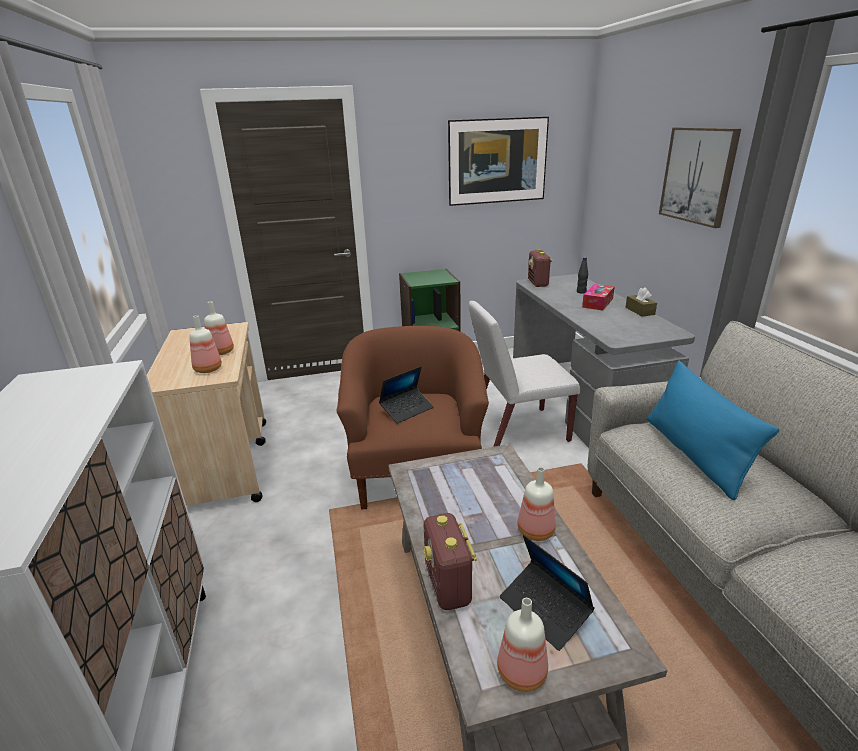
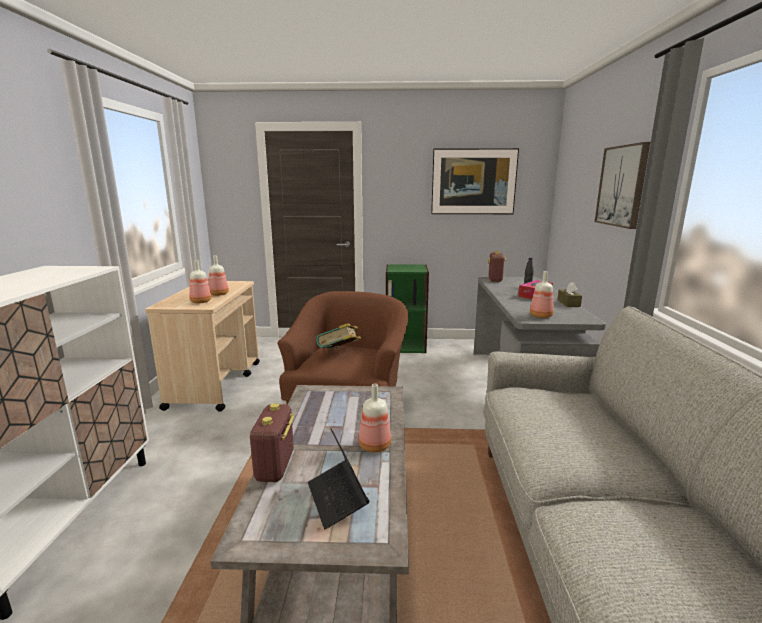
camera: 15 degrees right, 10 degrees down
laptop [379,366,434,424] -> book [316,323,361,349]
white chair [469,301,580,447] -> none
bottle [497,598,548,692] -> bottle moved to [530,271,554,318]
blue pillow [647,361,779,500] -> none

